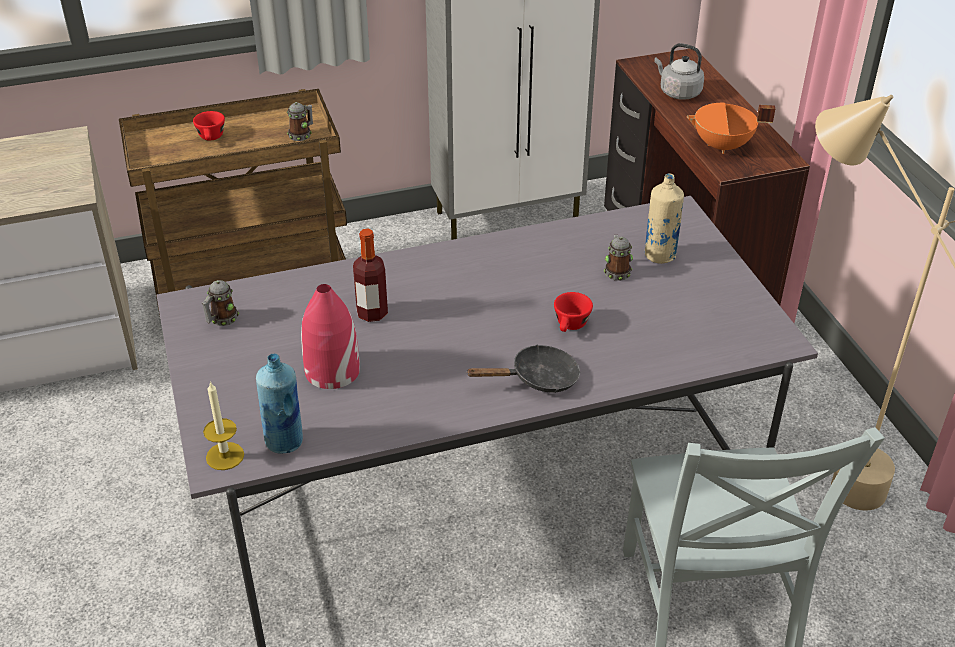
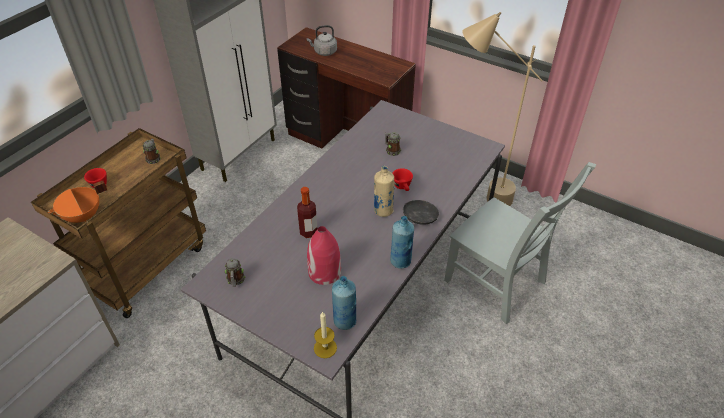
camera: 40 degrees left, 5 degrees up
beige bottle [645,173,684,264] -> beige bottle moved to [374,166,394,217]
orange cooking pot [686,103,775,154] -> orange cooking pot moved to [48,181,108,223]
none -> blue bottle [390,216,414,269]

